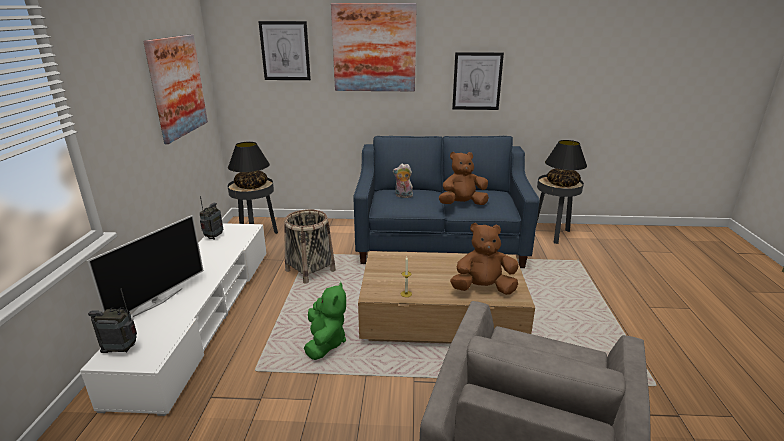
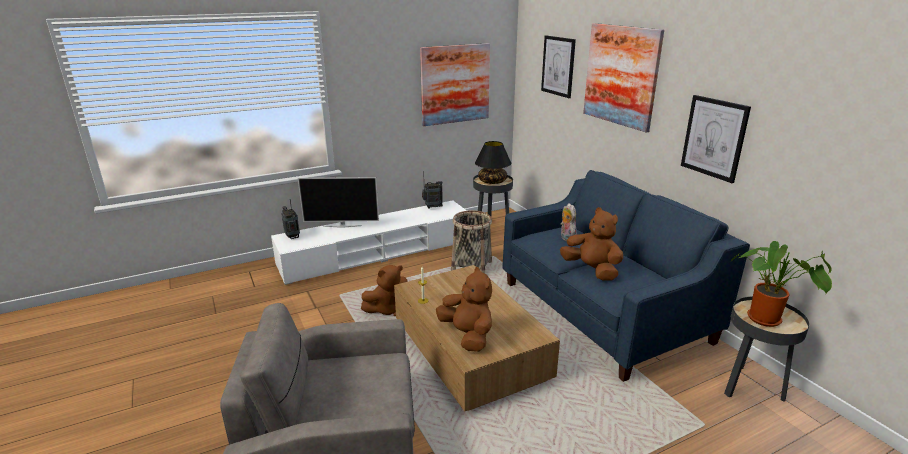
camera: 60 degrees right, 0 degrees up
green plush toy [304,282,346,360] -> brown plush toy [361,265,408,316]
black table lamp [545,140,587,187] -> potted plant [731,241,832,327]

